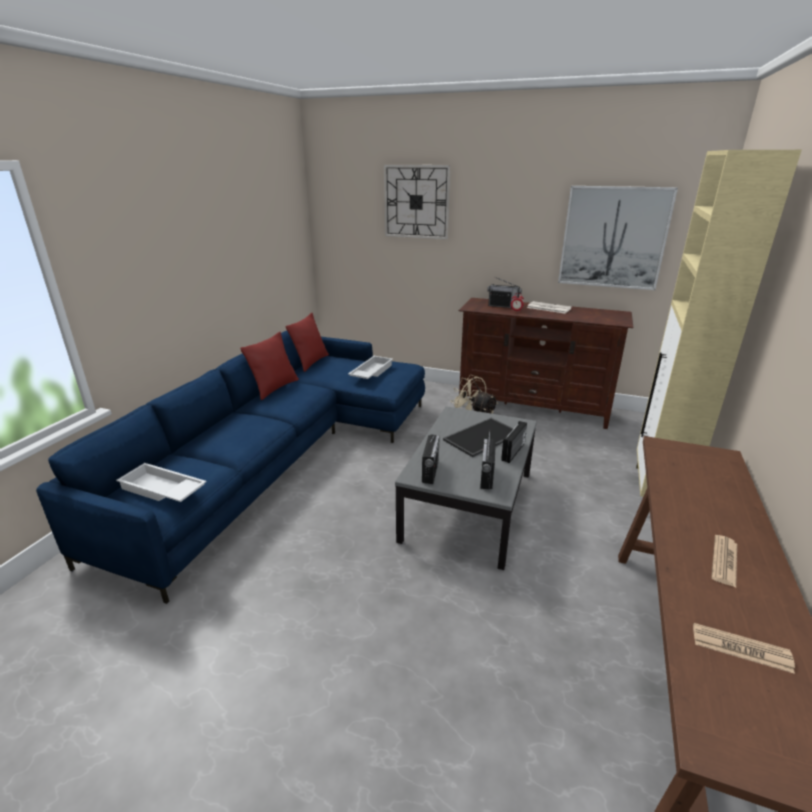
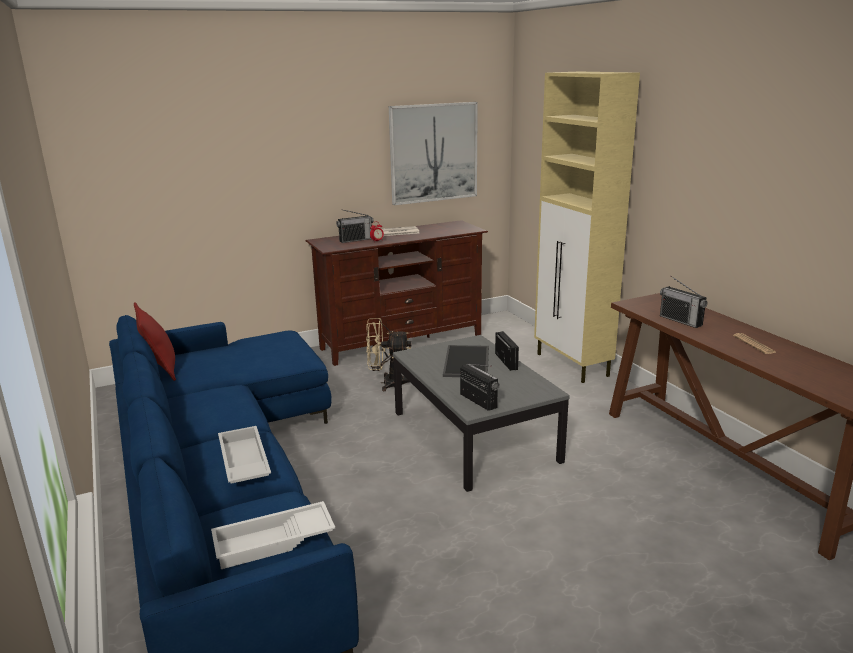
camera: 45 degrees left, 5 degrees down
red pillow [240,332,299,400] -> none
white tray [348,356,393,379] -> white tray moved to [218,426,271,484]
wall clock [384,165,451,240] -> none
radio [480,430,496,489] -> radio moved to [660,276,707,328]
newspaper [693,623,795,674] -> none

